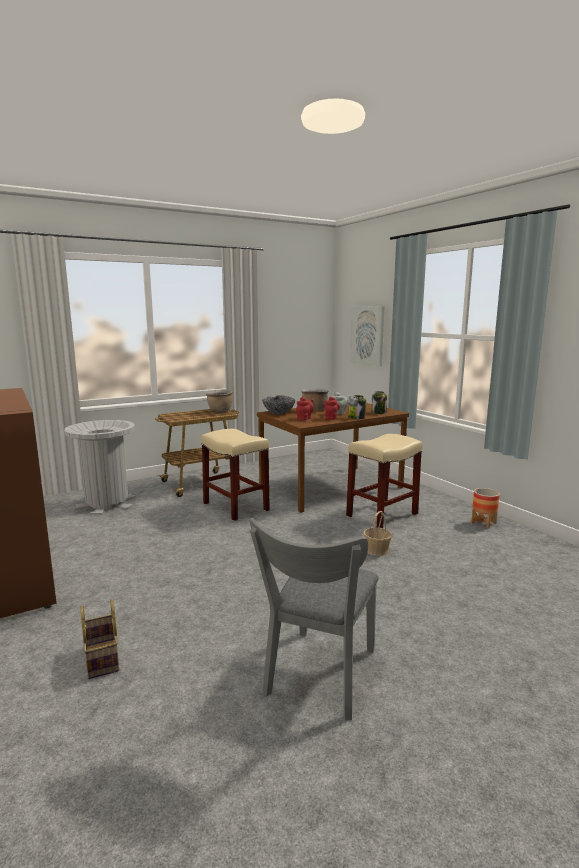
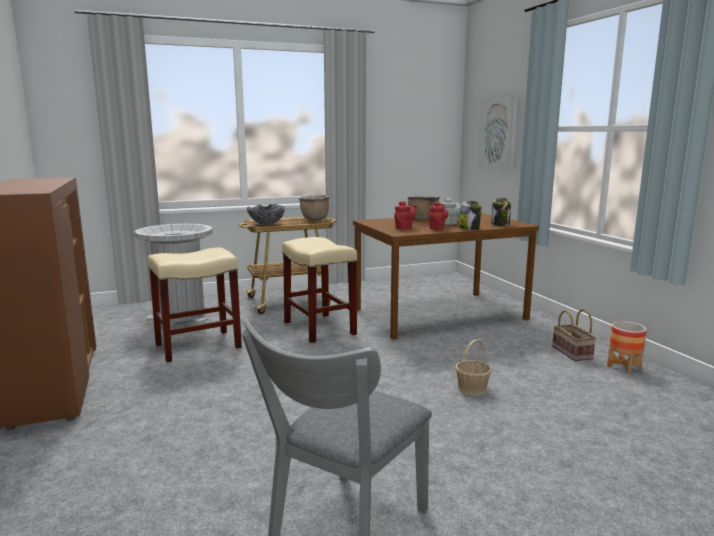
camera: 10 degrees right, 0 degrees up
basket [81,599,119,679] -> basket moved to [552,309,596,361]
bowl [262,396,295,414] -> bowl moved to [247,204,285,225]
beige stool [346,434,423,528] -> beige stool moved to [148,248,242,363]

